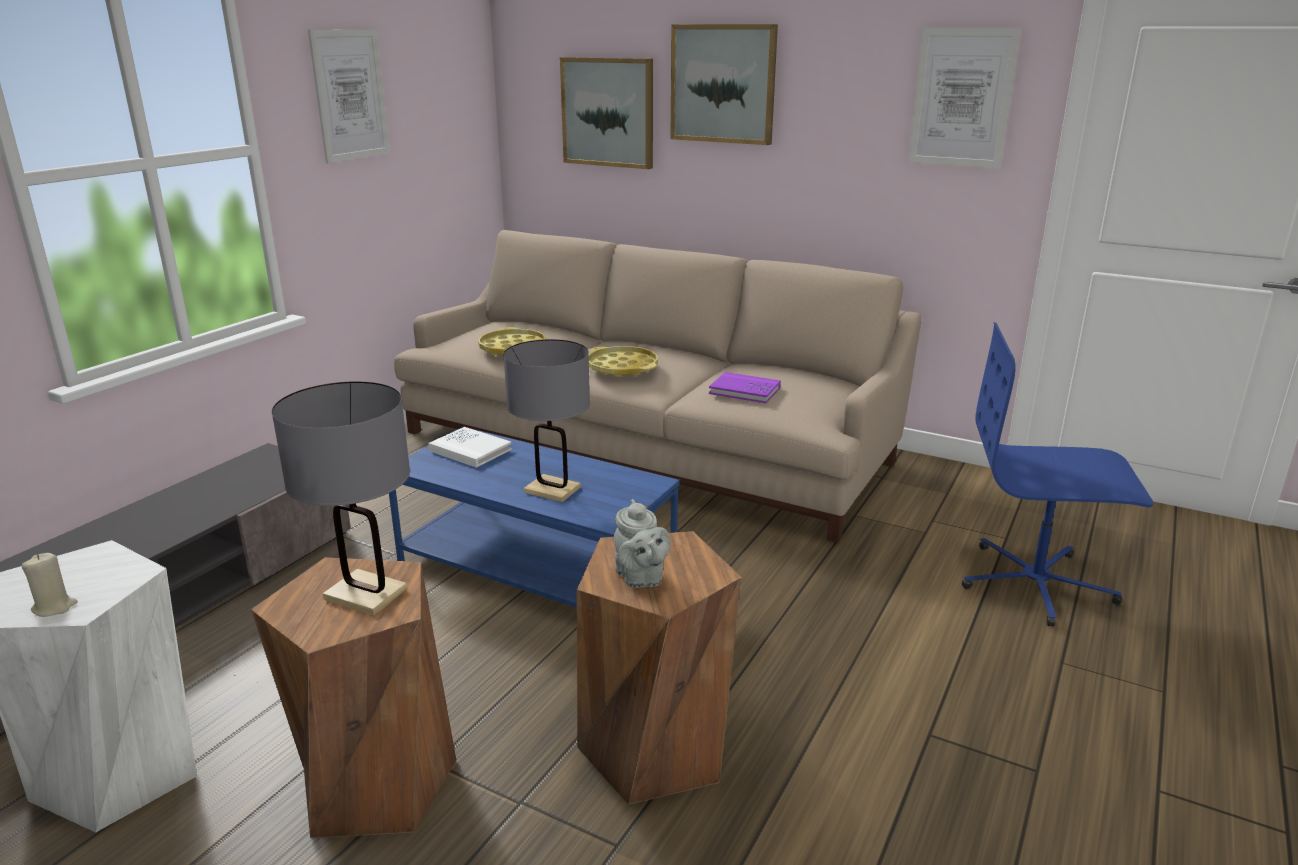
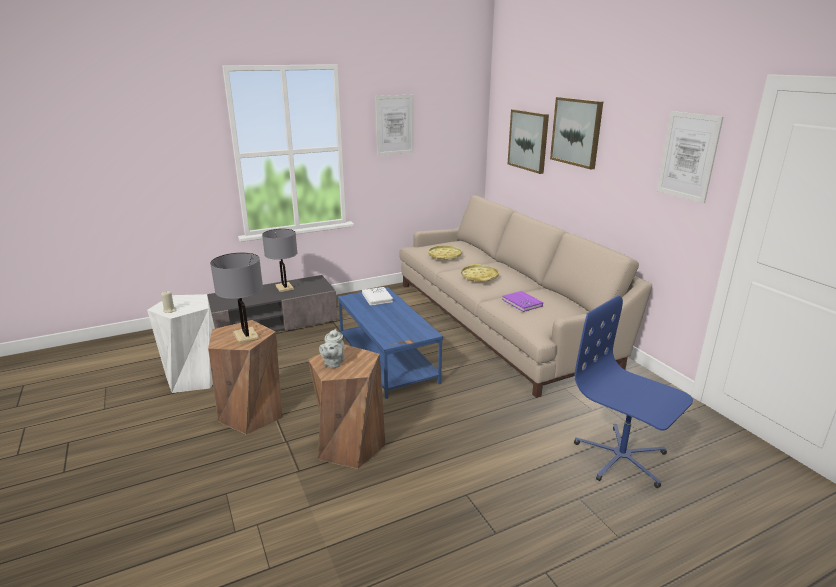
camera: 35 degrees right, 0 degrees up
grey table lamp [503,339,590,502] -> grey table lamp moved to [262,229,297,292]

